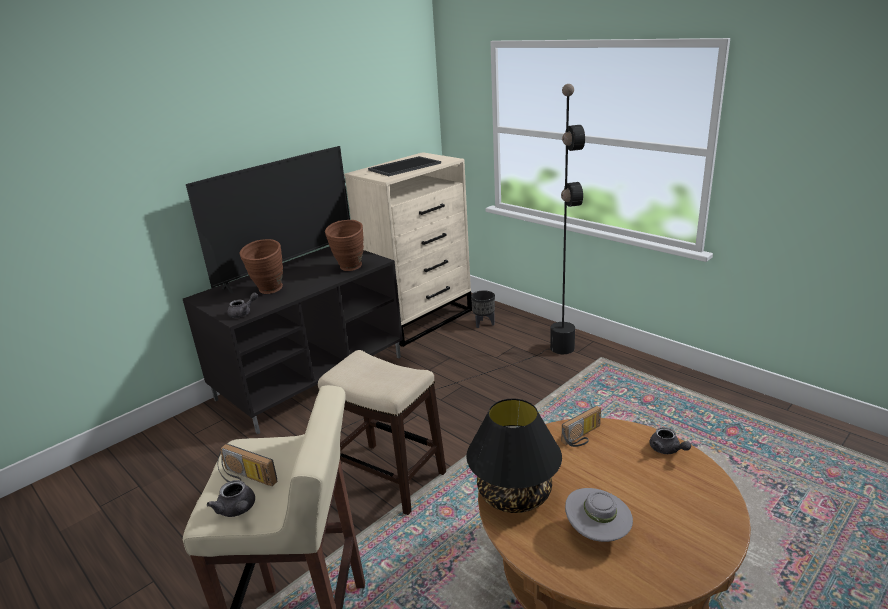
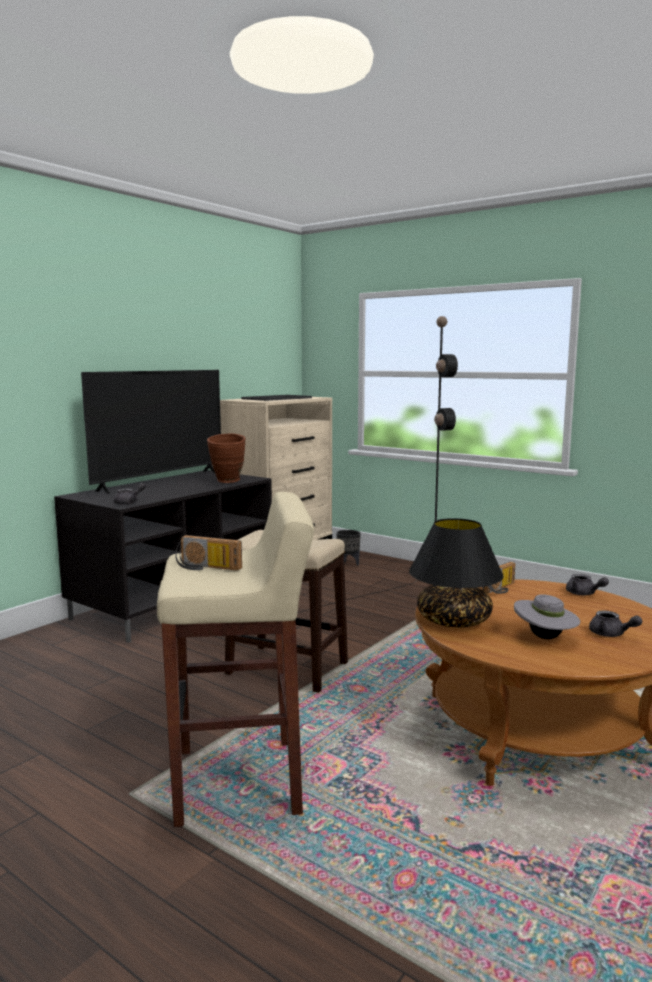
camera: 10 degrees left, 15 degrees down
grey teapot [207,480,255,517] -> grey teapot moved to [589,610,642,637]
brown vase [239,239,283,294] -> none

